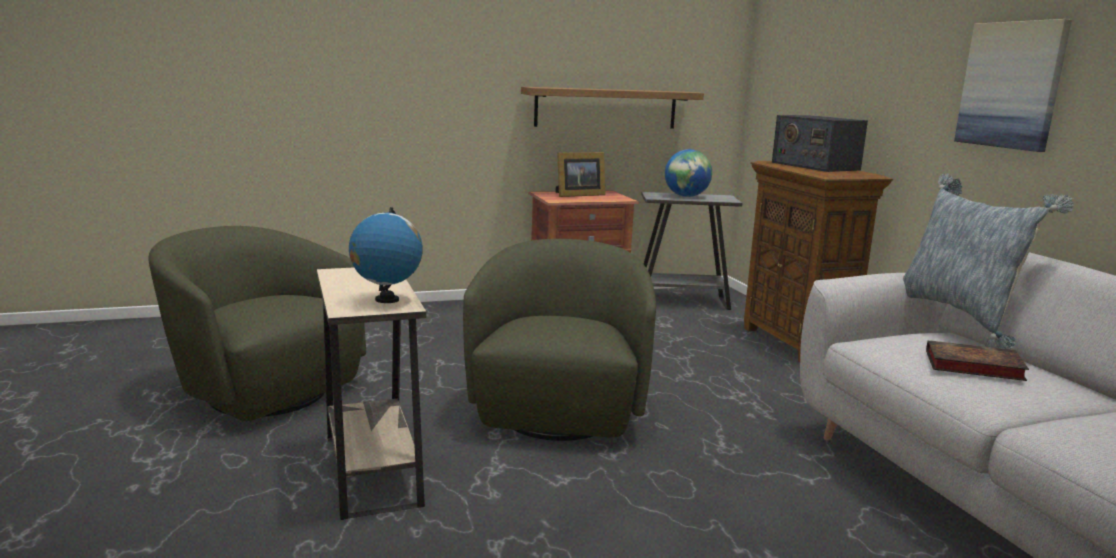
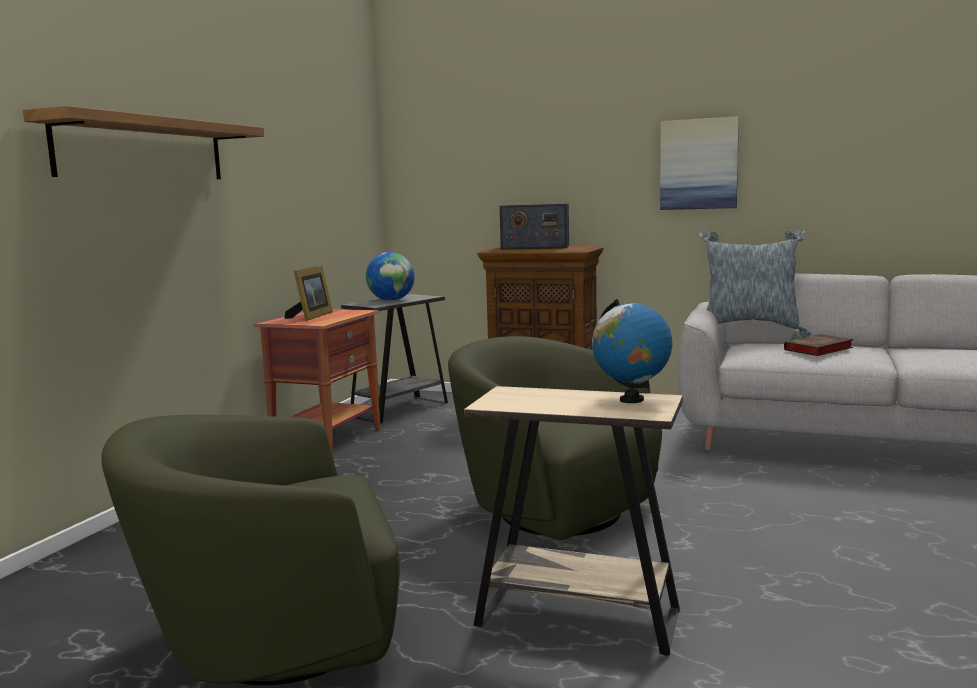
camera: 50 degrees left, 5 degrees down
shelf [521,87,704,129] -> shelf moved to [23,106,264,179]

